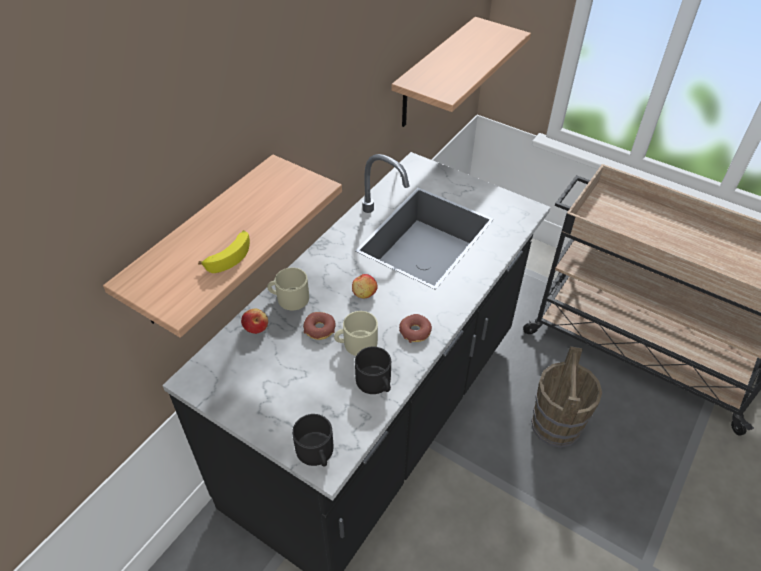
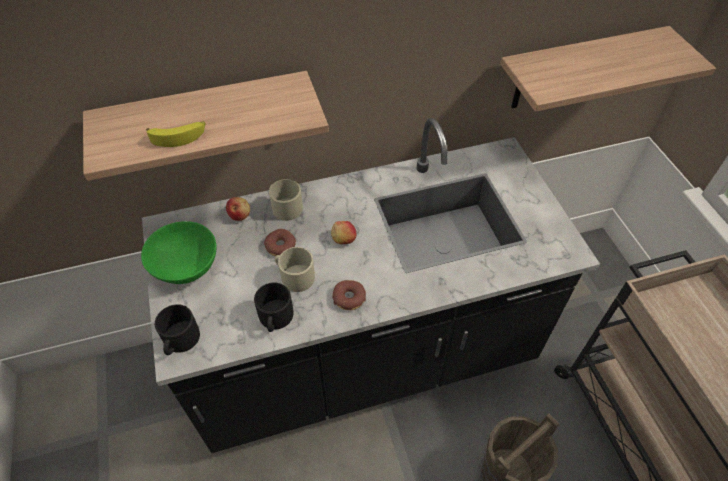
camera: 40 degrees right, 5 degrees up
none -> green bowl [141,221,216,284]

